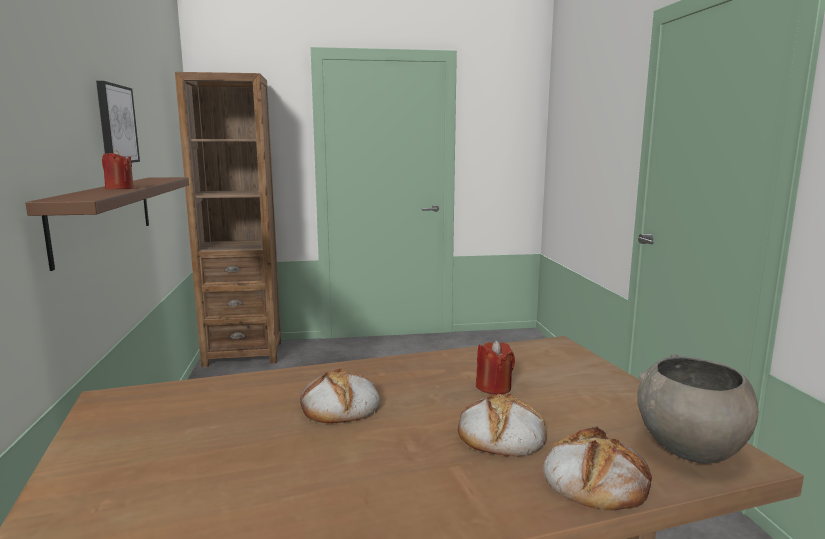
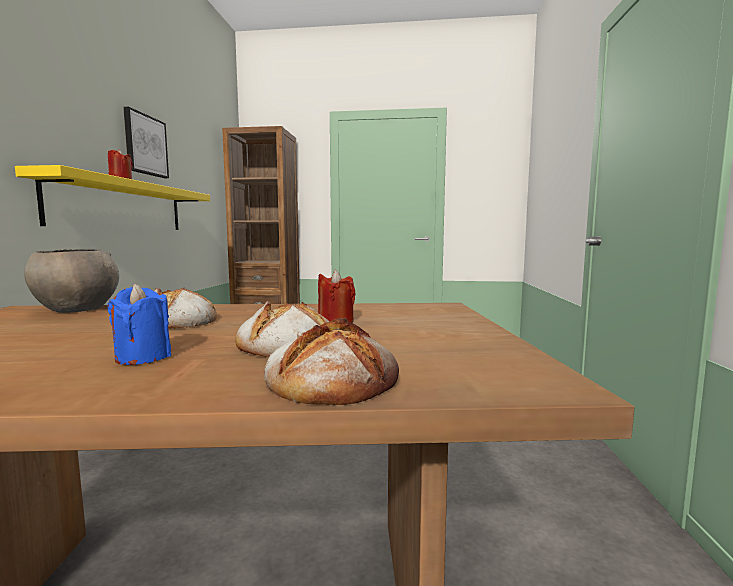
camera: 15 degrees right, 5 degrees down
brown shelf [26,177,189,271] -> yellow shelf [15,165,210,230]
grey bowl [637,354,758,463] -> grey bowl moved to [24,249,119,313]
none -> blue candle [107,284,172,365]

